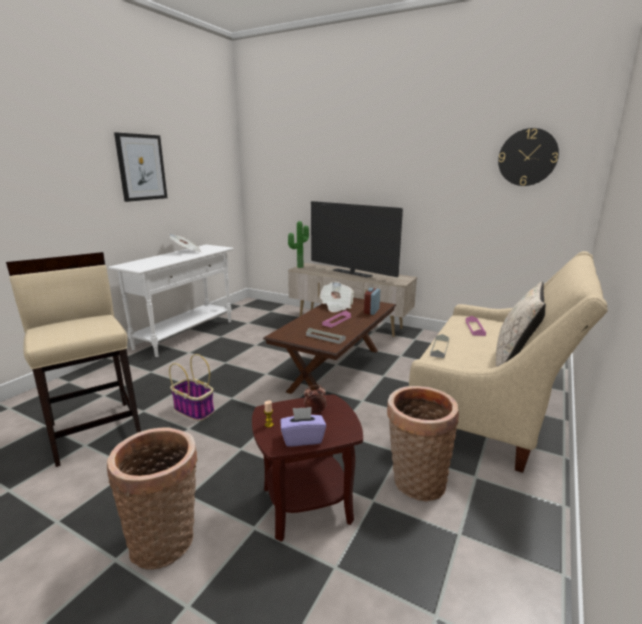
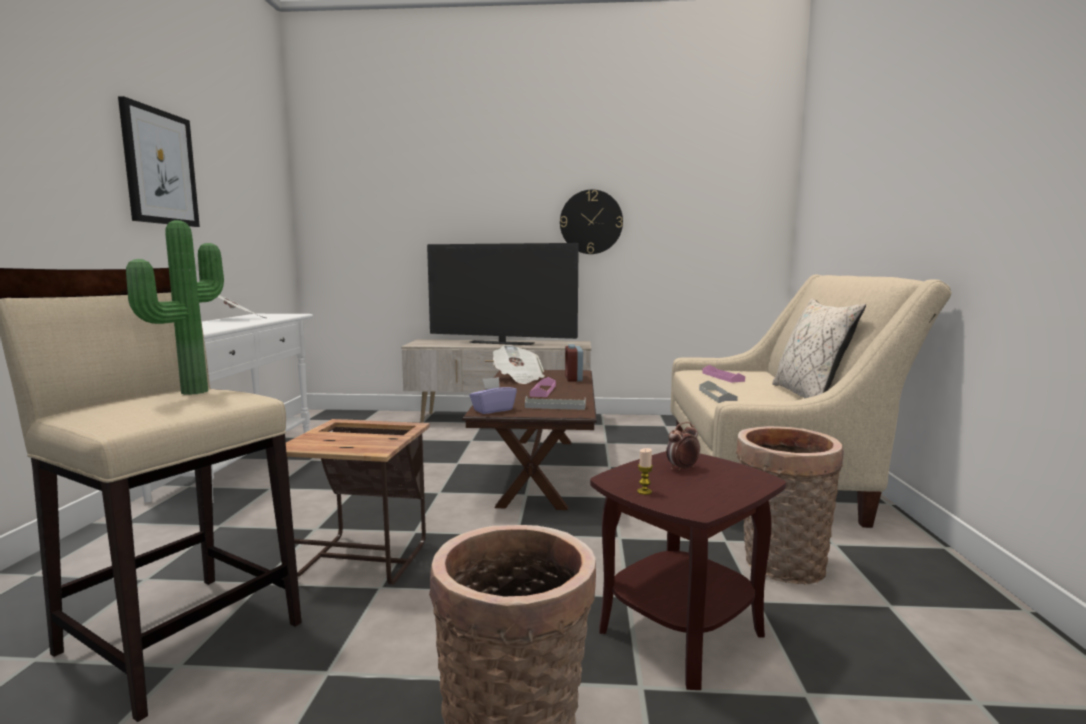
camera: 25 degrees left, 10 degrees down
basket [169,354,214,421] -> side table [286,419,430,585]
purple tissue box [280,407,326,447] -> purple tissue box moved to [469,377,517,414]
potted plant [288,221,309,268] -> potted plant moved to [126,220,224,395]
wall clock [498,128,559,186] -> wall clock moved to [560,190,623,254]

